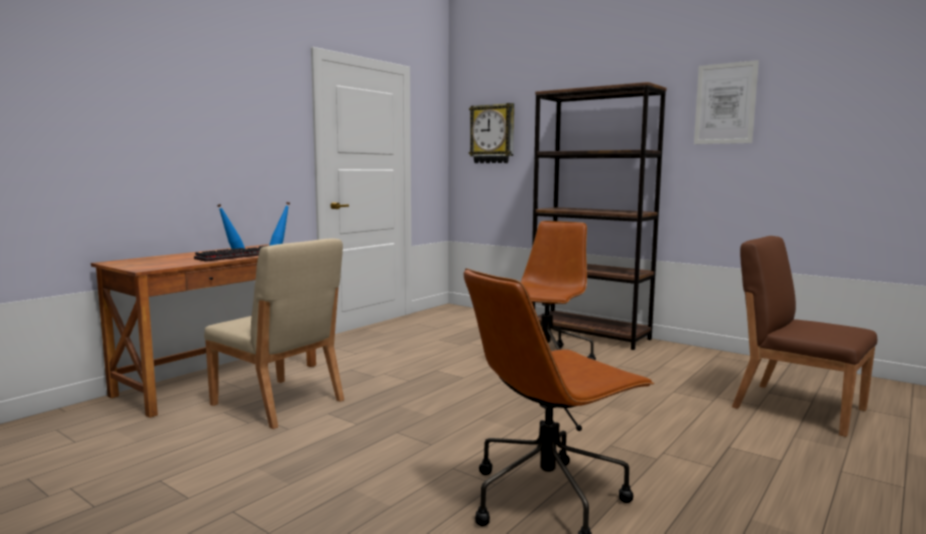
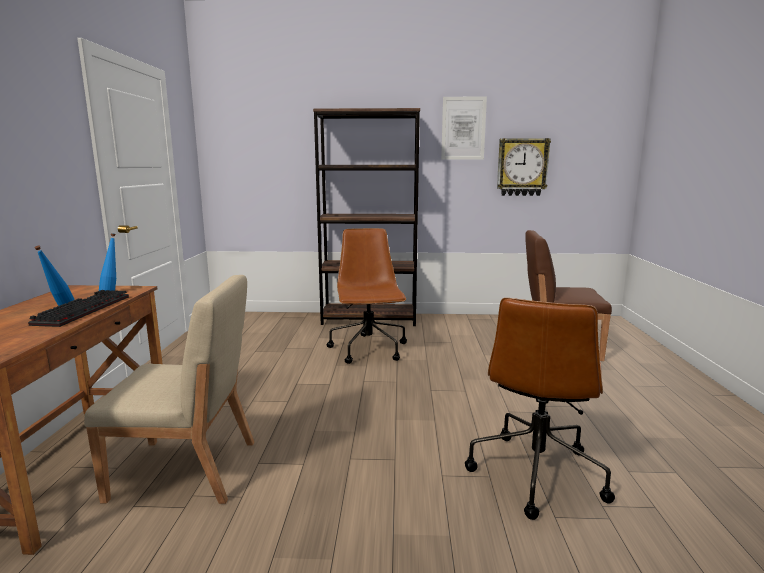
camera: 35 degrees left, 5 degrees up
wall clock [469,103,514,163] -> wall clock moved to [497,138,551,196]

